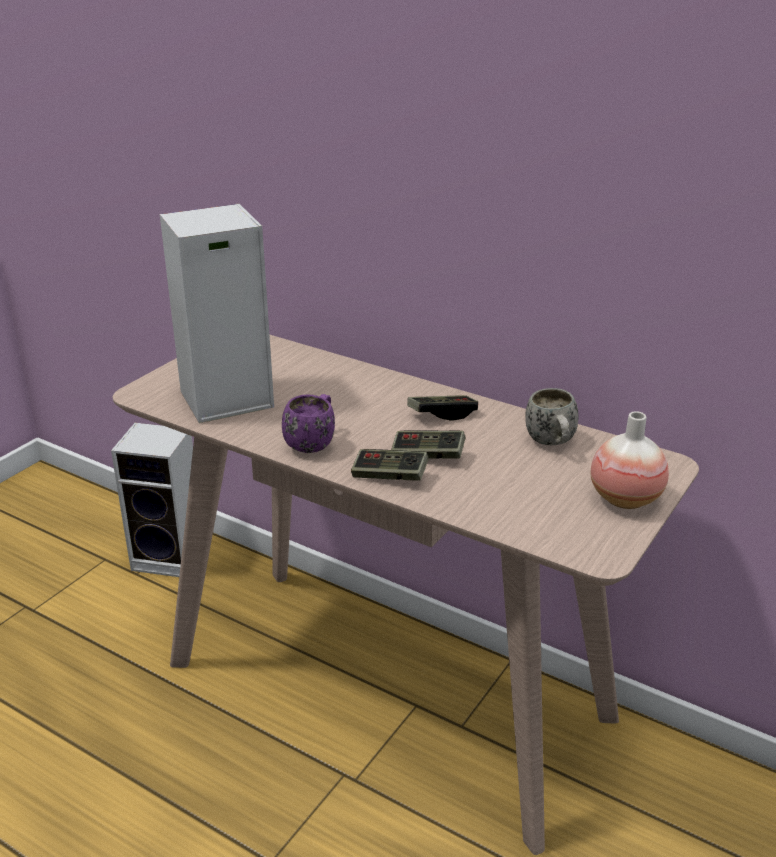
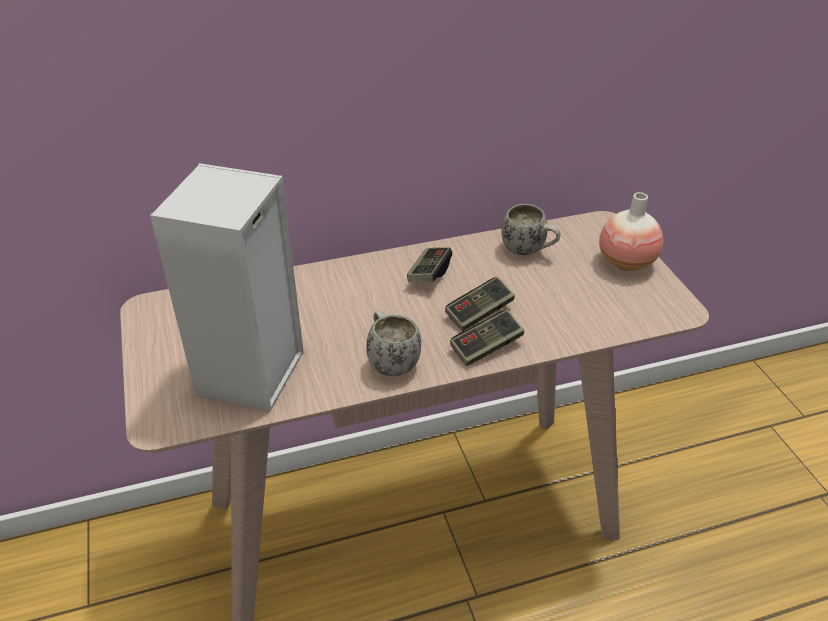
camera: 50 degrees left, 10 degrees up
speaker [111,423,193,577] -> none
purple mug [282,394,335,453] -> white mug [366,310,421,376]

